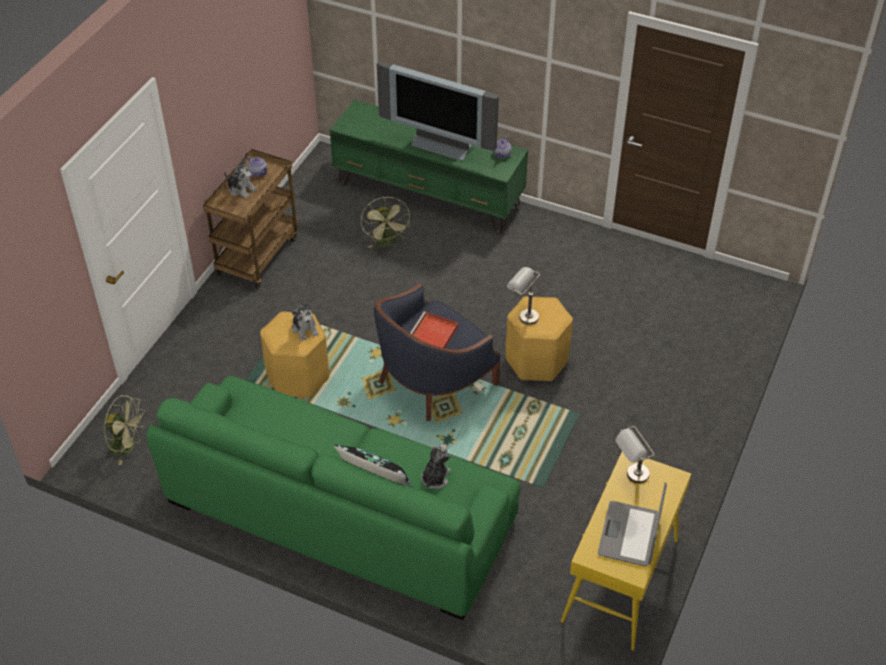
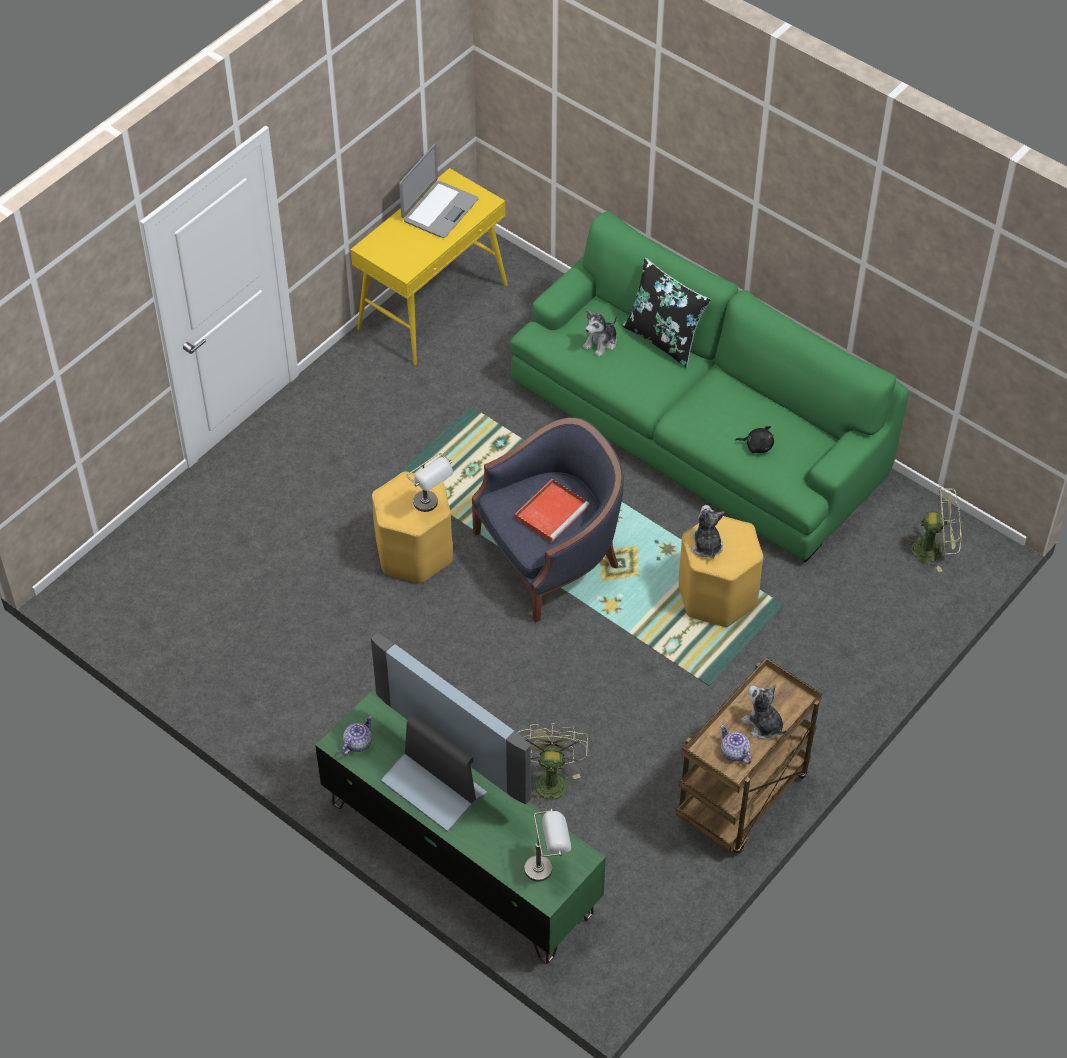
camera: 165 degrees left, 5 degrees up
green fan [104,395,145,465] -> green fan turned 150 degrees clockwise [902,487,961,572]
grey table lamp [616,426,655,483] -> grey table lamp moved to [525,809,571,882]
none -> black plush toy [735,426,774,453]

